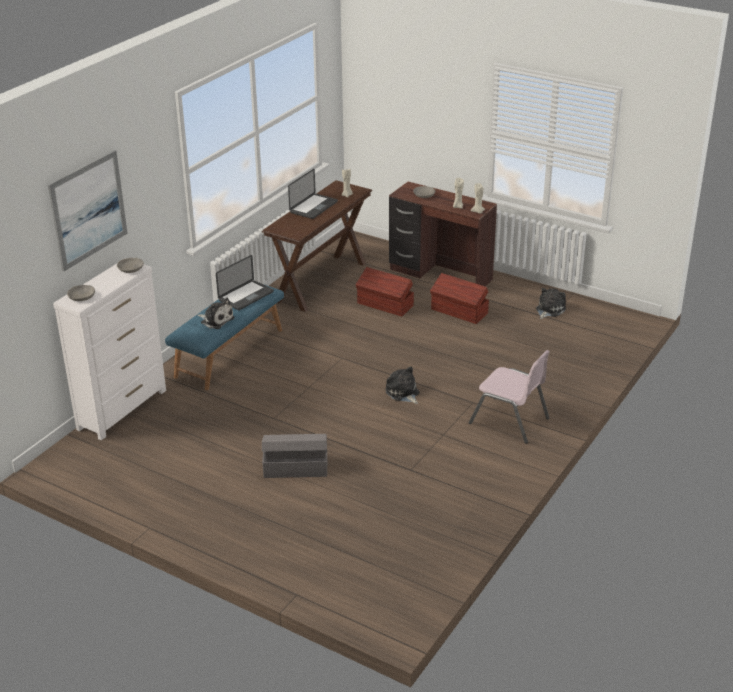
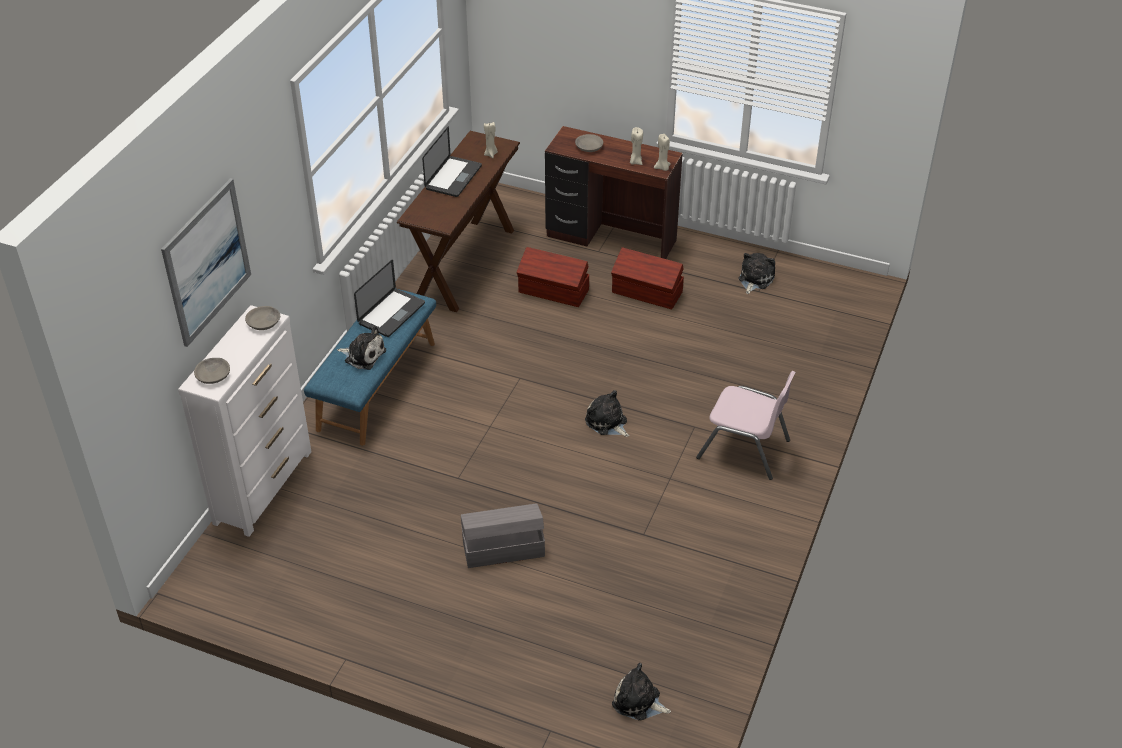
camera: 10 degrees left, 10 degrees up
none -> plush toy [612,663,671,720]

